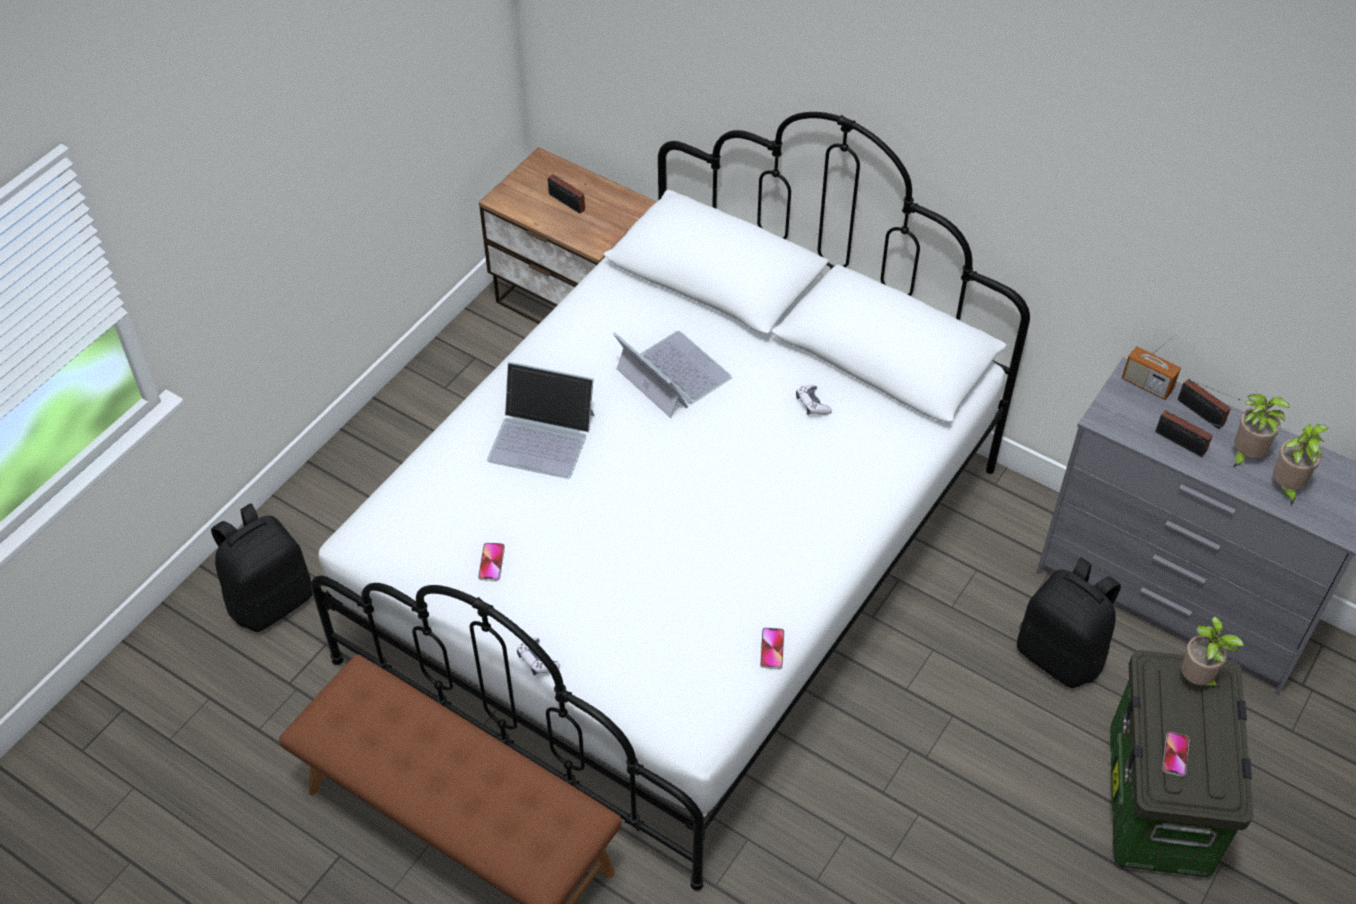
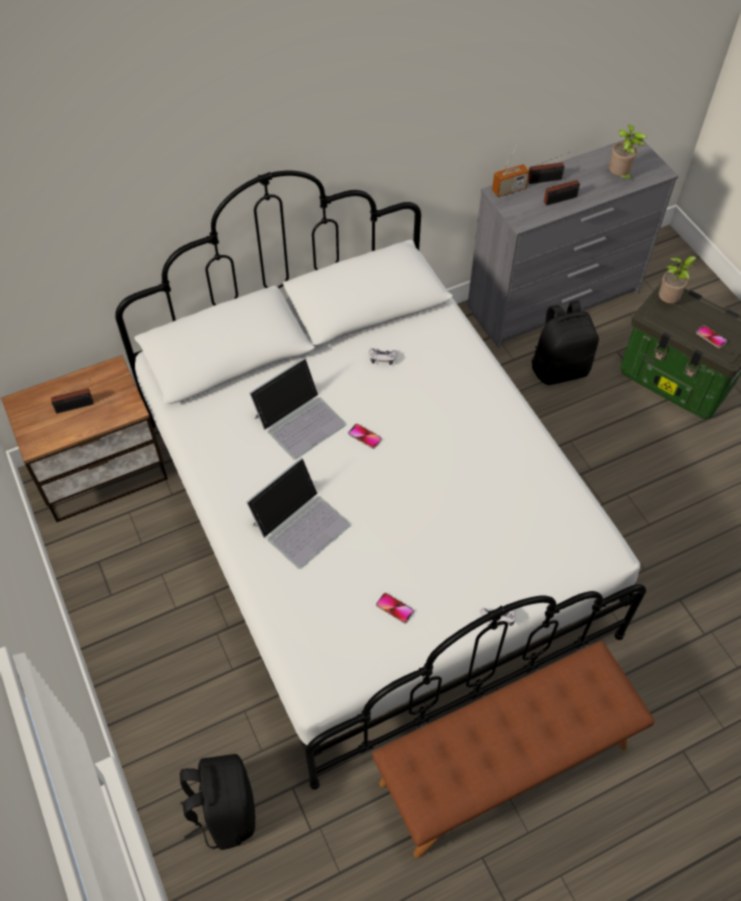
camera: 60 degrees left, 5 degrees up
laptop [613,331,732,418] -> laptop turned 150 degrees clockwise [249,358,346,460]
phone [760,627,785,669] -> phone moved to [348,424,382,449]
potted plant [1232,394,1290,468] -> none

